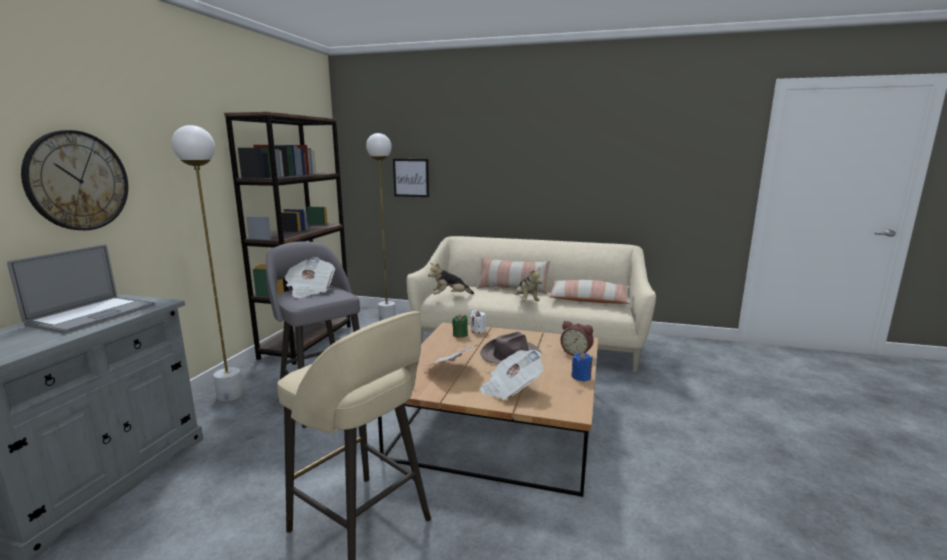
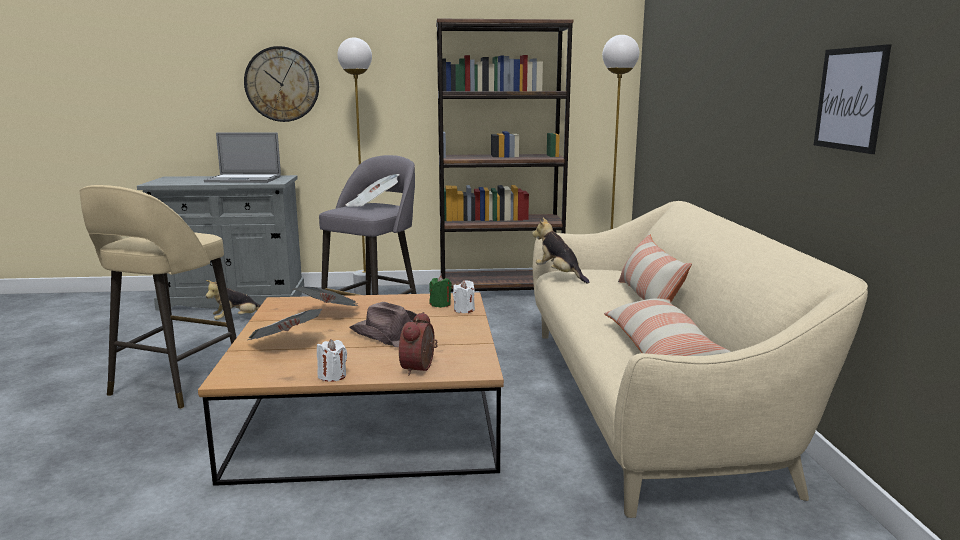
camera: 70 degrees right, 0 degrees up
picture [393,159,429,197] -> picture moved to [814,44,892,154]
plush toy [513,267,542,301] -> plush toy moved to [206,280,261,320]
blue candle [571,352,593,382] -> white candle [317,339,347,382]

